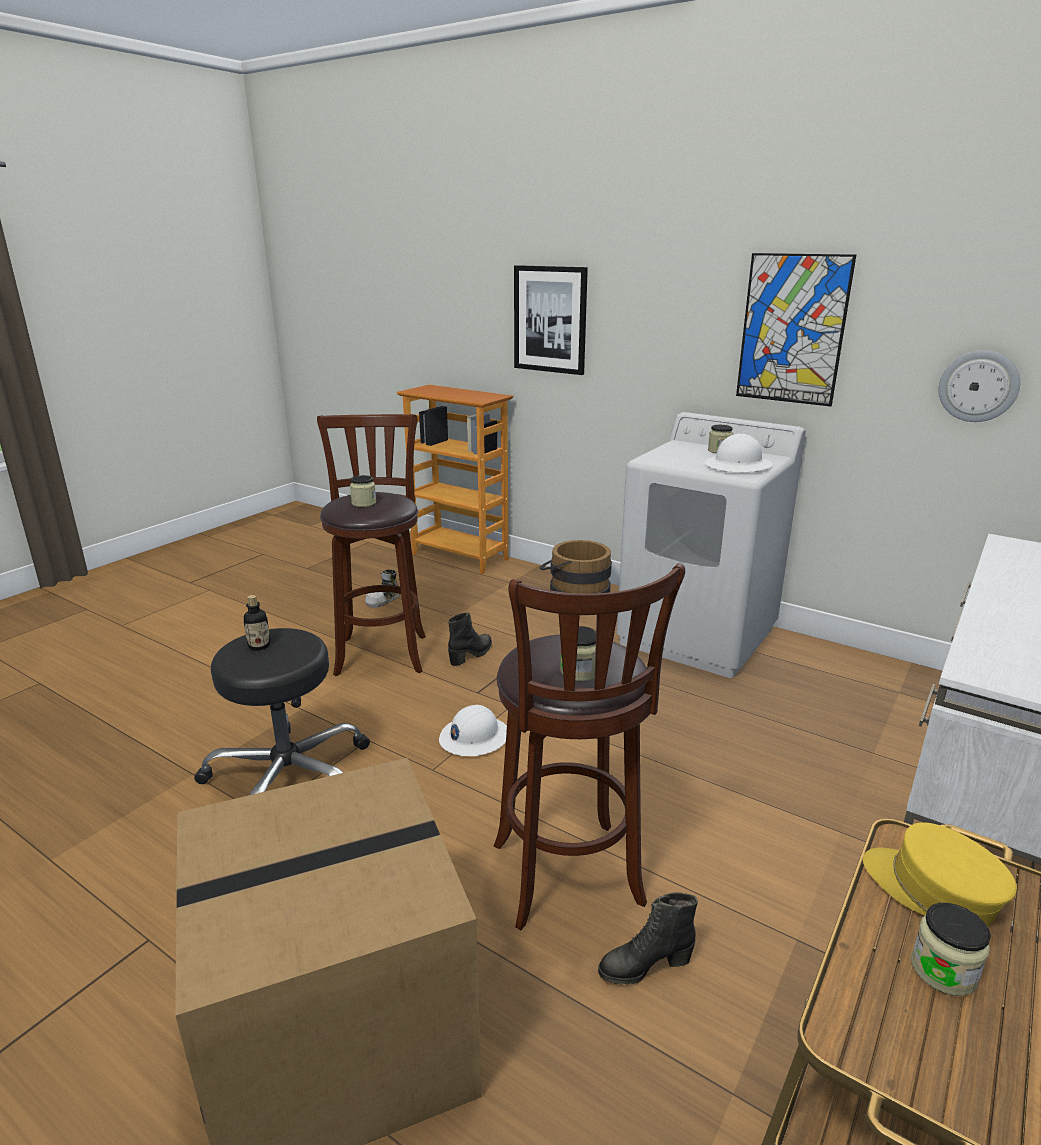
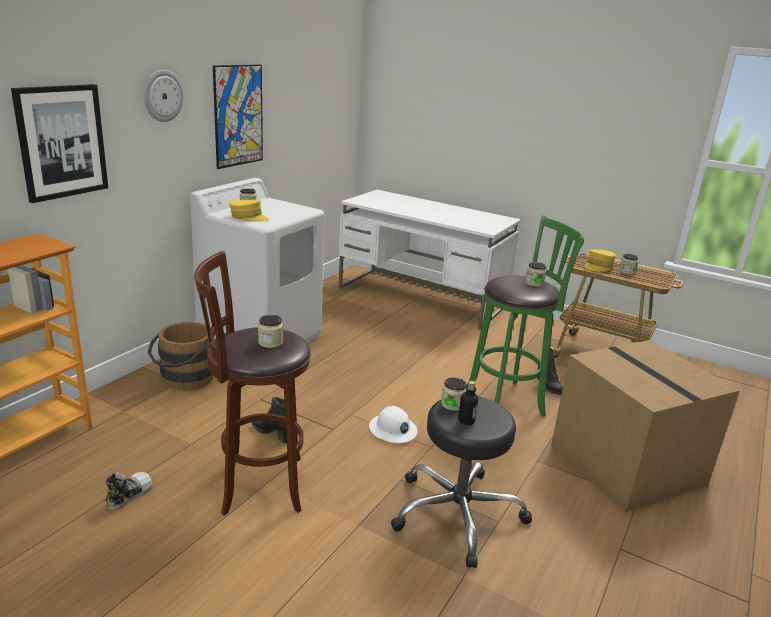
camera: 95 degrees left, 0 degrees up
shoe [365,569,400,608] -> shoe turned 90 degrees counterclockwise [105,472,152,510]
brown stool [493,563,685,930] -> green stool [466,215,584,417]
white hard hat [705,434,772,472] -> none
wall clock [938,350,1020,422] -> wall clock moved to [144,70,184,122]
none -> yellow cap [229,199,269,222]
none -> jar [441,378,467,411]

